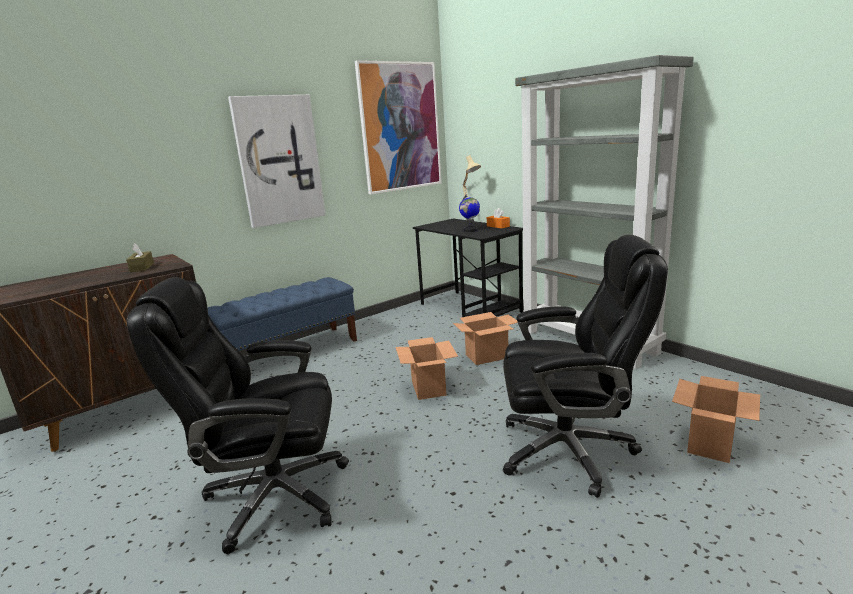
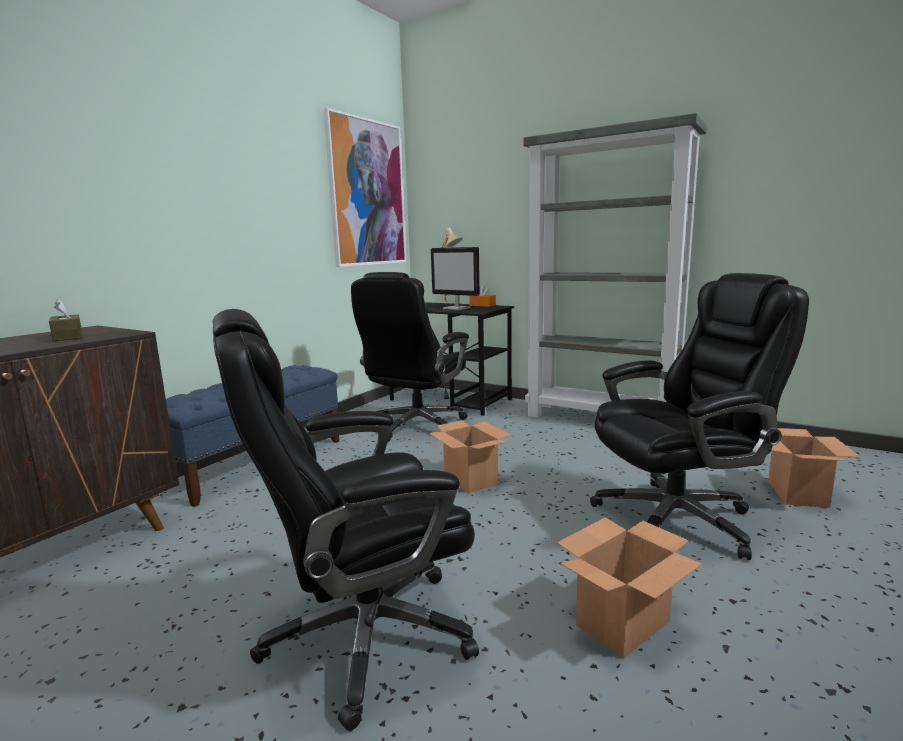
camera: 20 degrees left, 5 degrees down
picture [228,95,325,228] -> none
cardboard box [453,312,518,365] -> cardboard box moved to [557,517,702,658]
globe [459,194,480,232] -> monitor [431,247,480,310]
none -> black office chair [351,272,469,442]

